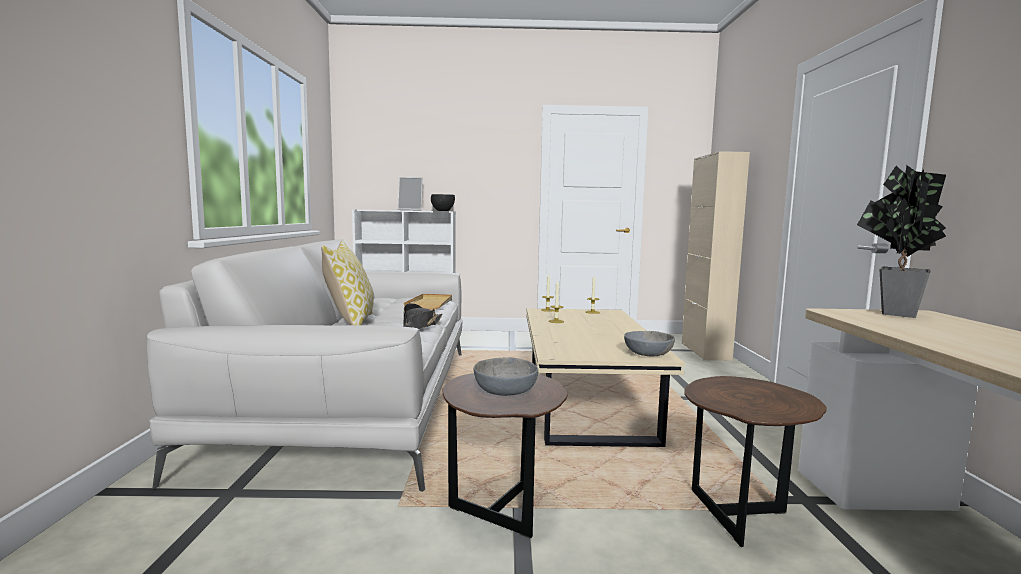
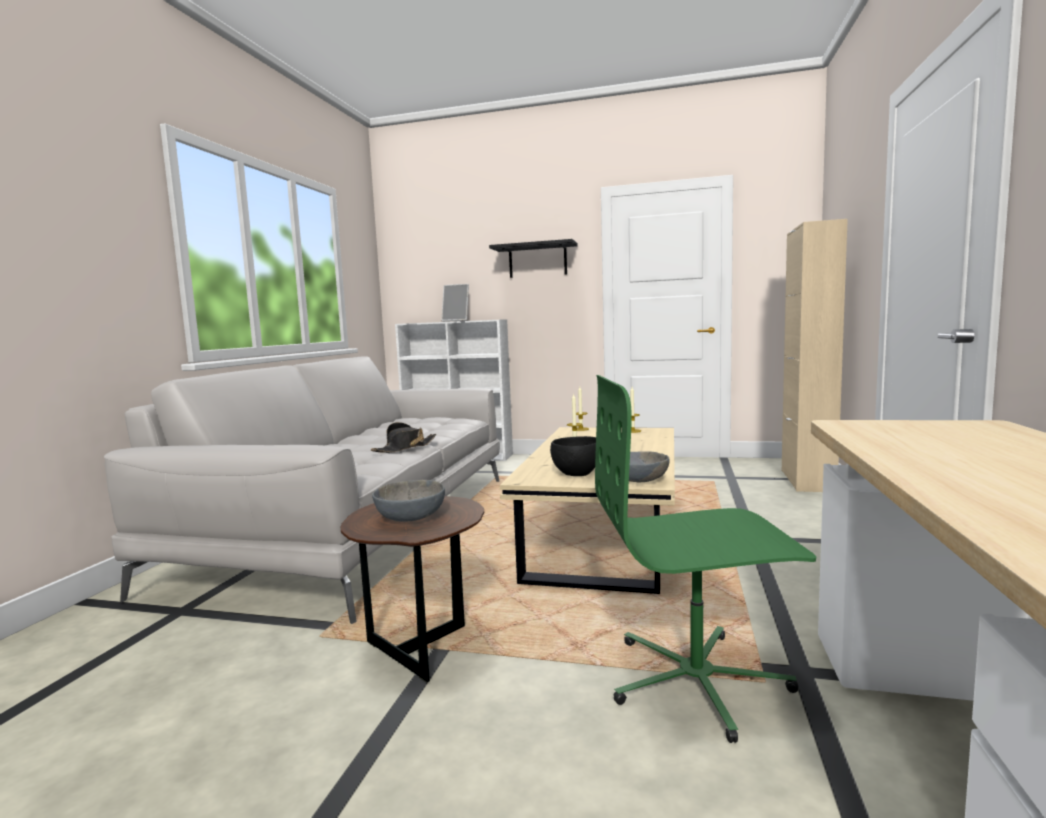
camera: 15 degrees right, 0 degrees up
pillow [321,240,374,325] -> none
beige tray [403,294,452,310] -> none
black bowl [431,194,455,211] -> black bowl moved to [550,436,596,476]
brown side table [684,376,827,547] -> green office chair [595,375,816,743]
potted plant [857,165,946,318] -> none
none -> black shelf [489,239,578,278]

